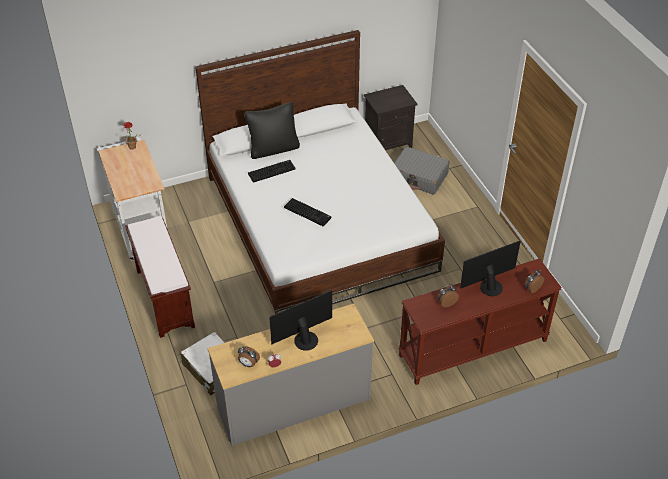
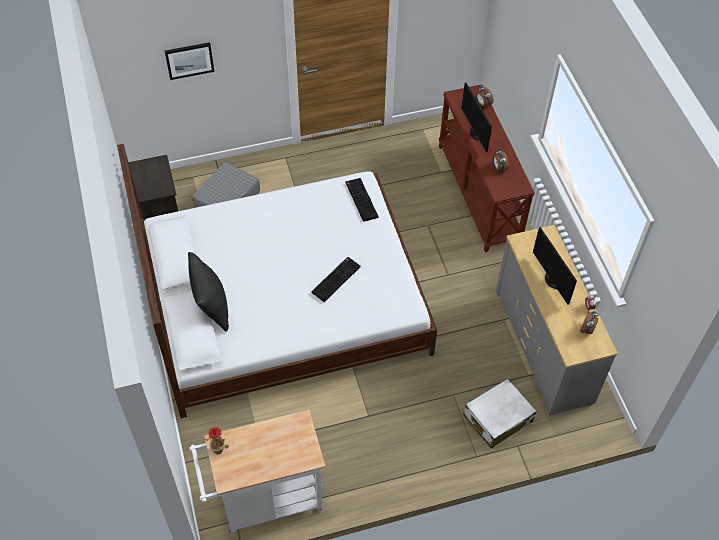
camera: 85 degrees left, 10 degrees up
brown bench [125,216,195,338] -> none
keyboard [248,160,296,183] -> keyboard moved to [346,178,379,222]
none -> picture [165,42,214,80]

